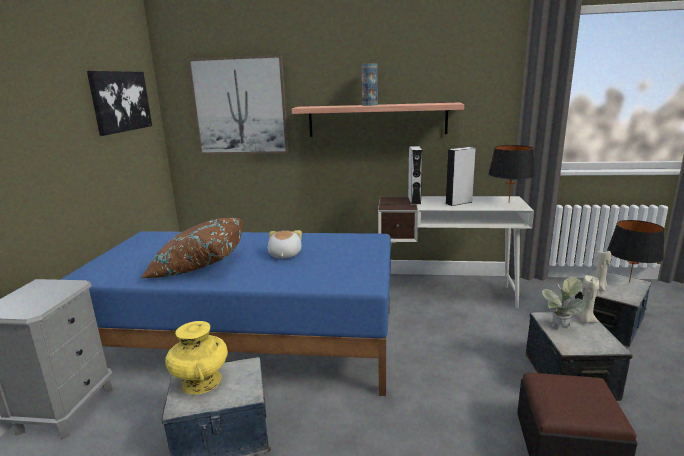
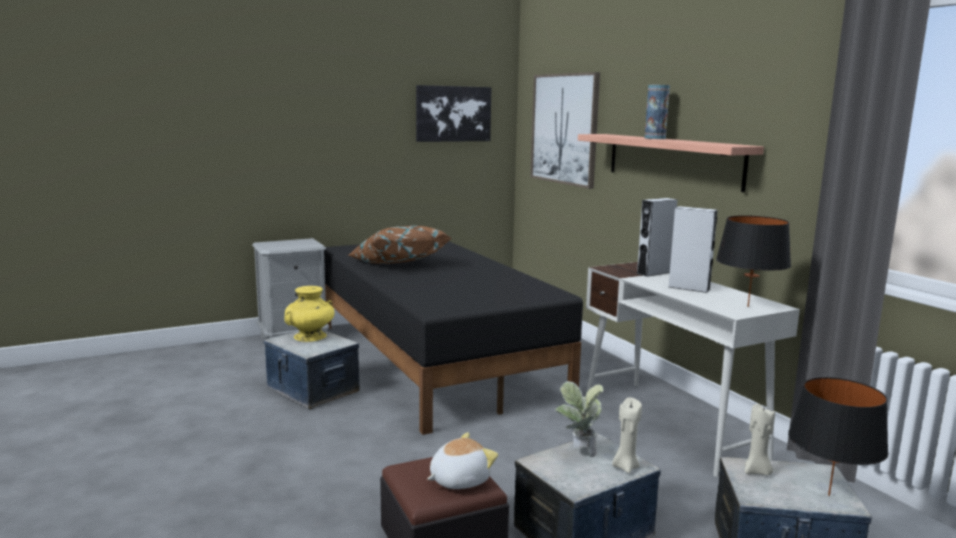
camera: 55 degrees right, 5 degrees down
blue bed [60,231,391,396] -> black bed [324,241,583,435]
plush toy [268,230,302,259] -> plush toy moved to [427,432,498,489]

